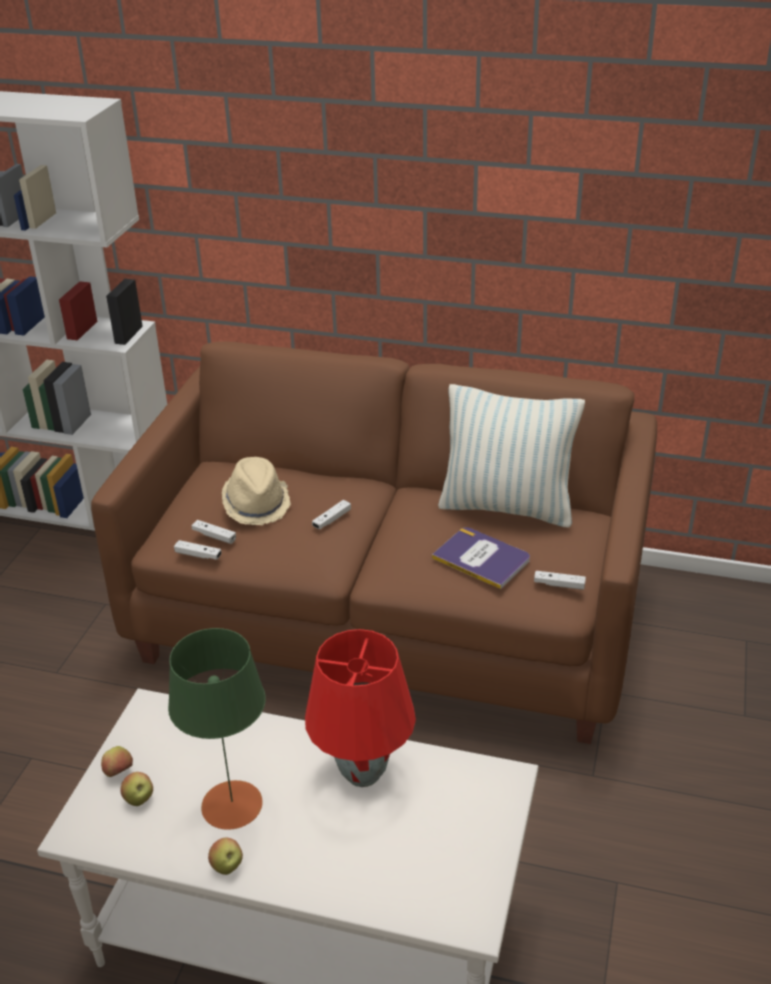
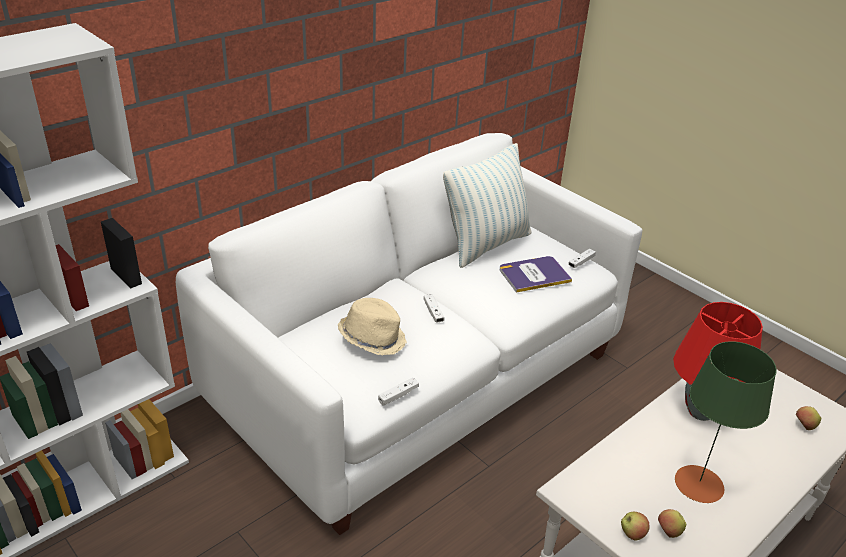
camera: 60 degrees left, 0 degrees up
brown sofa [91,341,657,744] -> white sofa [176,133,642,535]
white game controller [192,520,236,544] -> none
apple [208,838,243,875] -> apple moved to [796,406,821,430]

